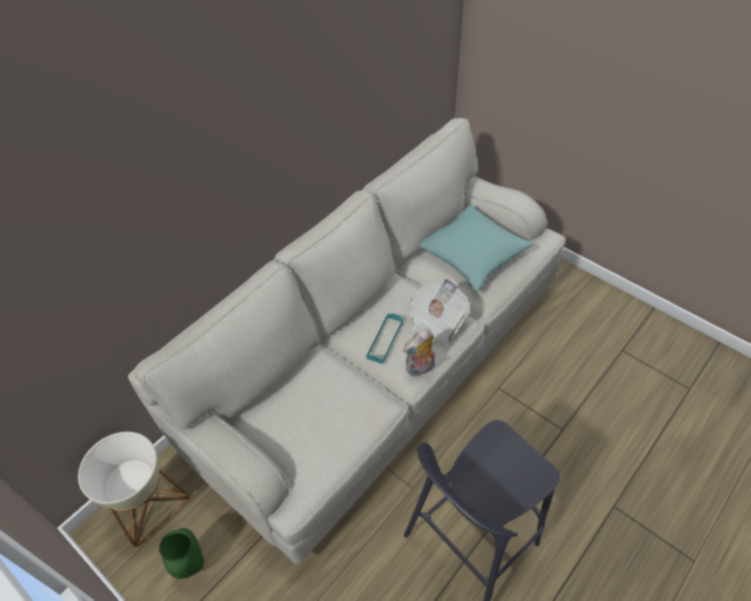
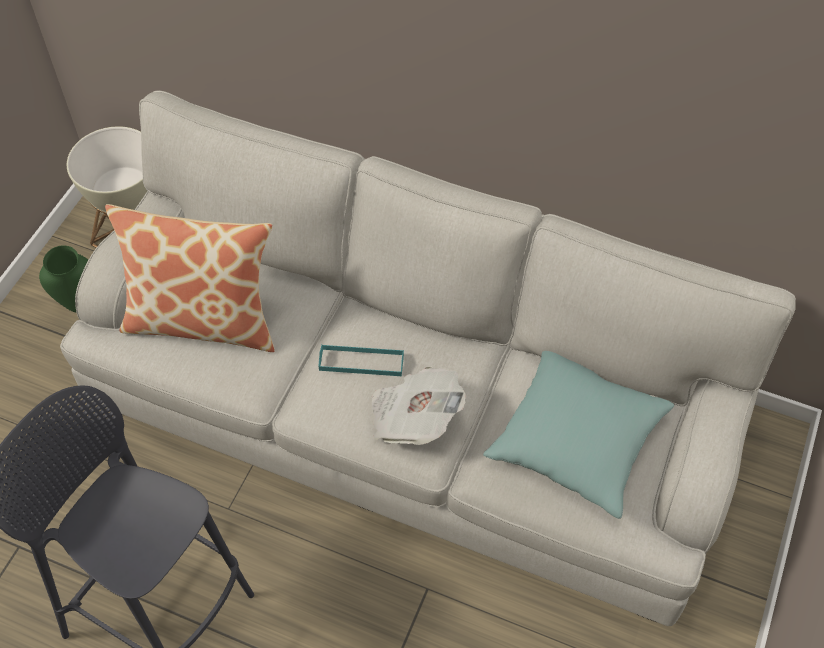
camera: 70 degrees right, 5 degrees up
plush toy [403,329,435,377] -> none
none -> pillow [105,204,275,352]

